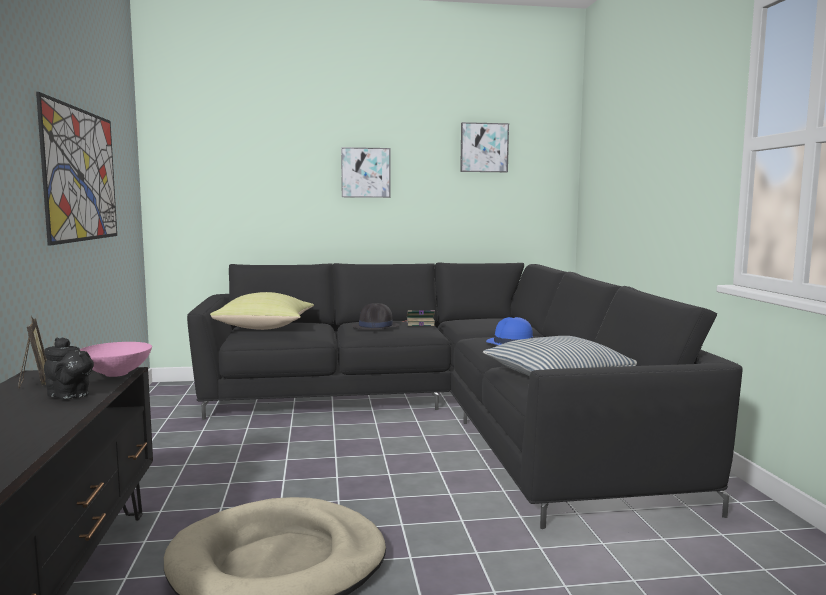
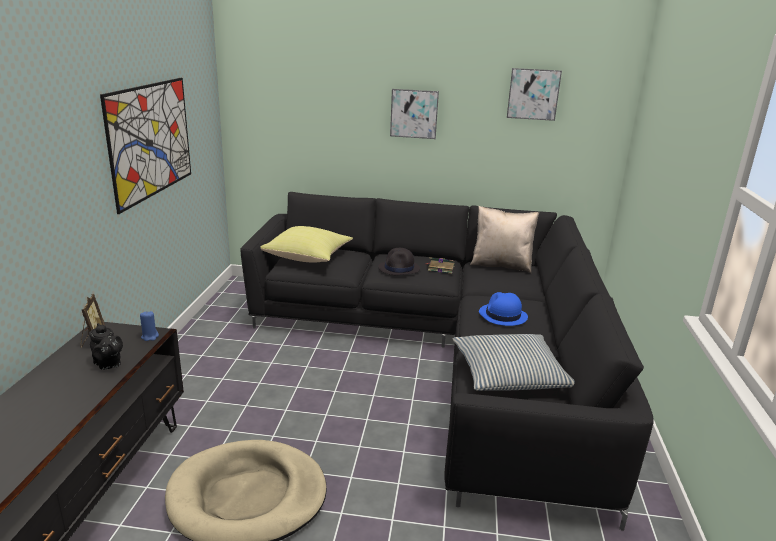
camera: 15 degrees right, 15 degrees up
pink bowl [80,342,152,377] -> blue candle [140,311,159,341]
none -> beige pillow [470,206,539,273]

